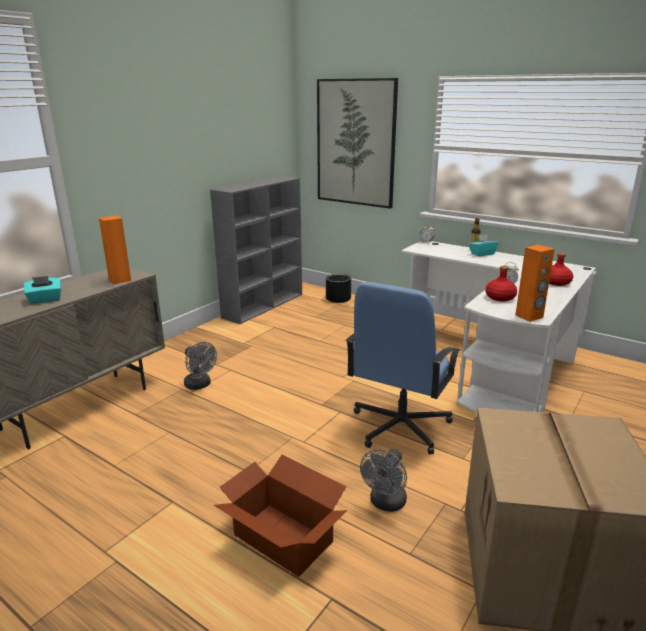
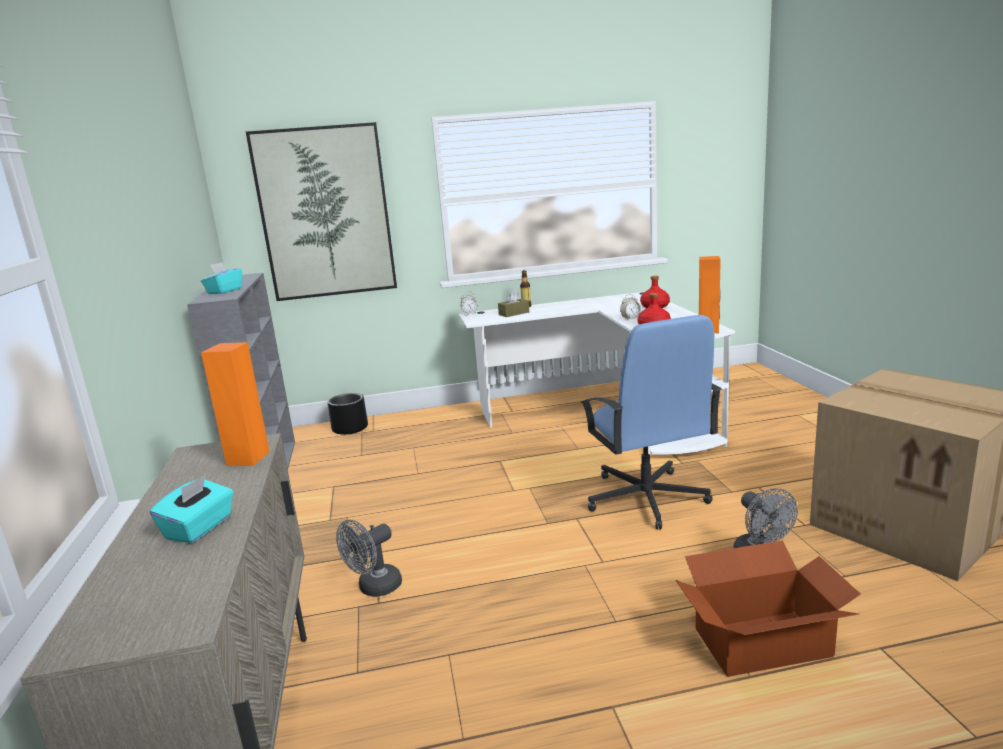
camera: 45 degrees left, 5 degrees down
grey fan [184,342,217,390] -> grey fan turned 135 degrees clockwise [336,520,402,597]
turquoise tissue box [469,234,498,256] -> turquoise tissue box moved to [201,262,242,294]
none -> brown tissue box [498,291,529,317]

